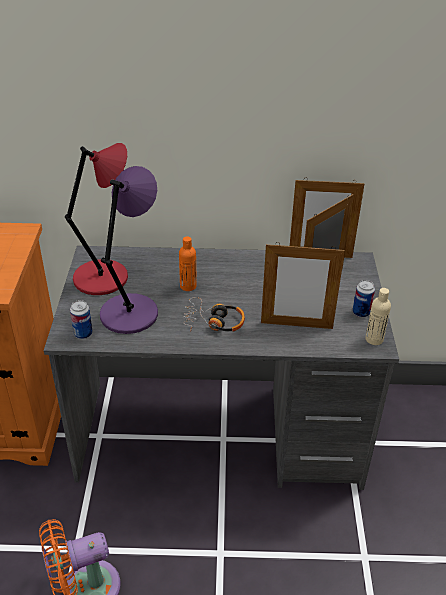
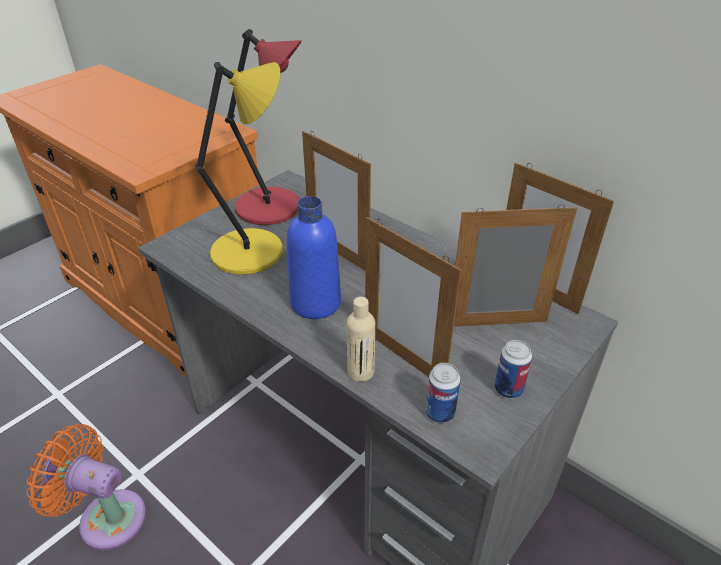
camera: 40 degrees right, 0 degrees up
can [70,300,93,339] -> can moved to [425,363,461,423]
purple table lamp [100,166,158,334] -> yellow table lamp [195,62,283,275]
orange bottle [179,236,197,291] -> picture frame [302,131,371,271]
headphones [183,297,245,332] -> blue bottle [287,196,341,319]
beige bottle [365,288,391,345] -> beige bottle moved to [347,297,375,382]

